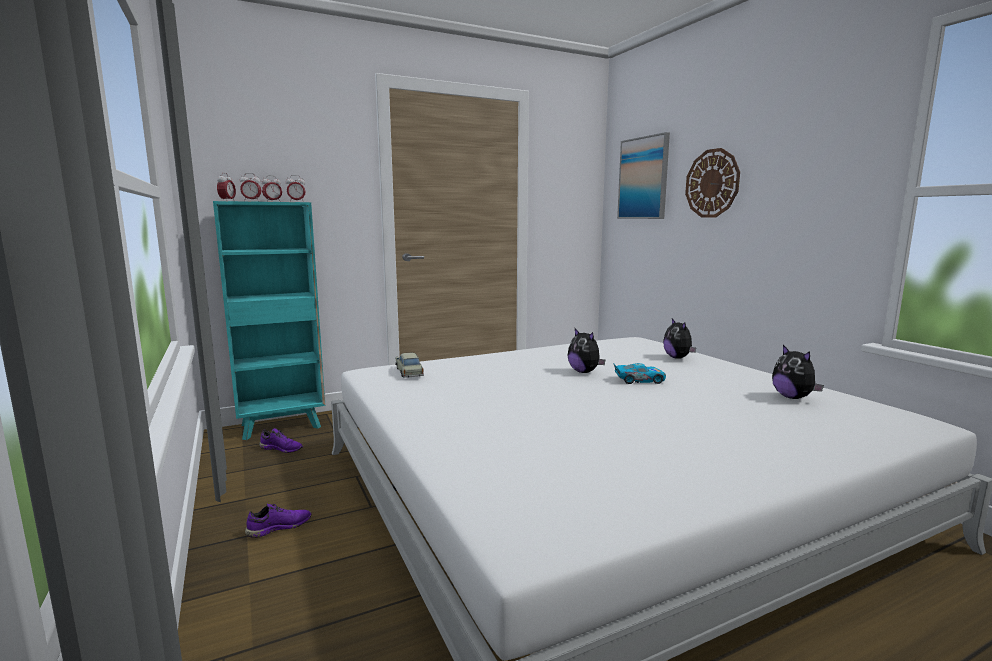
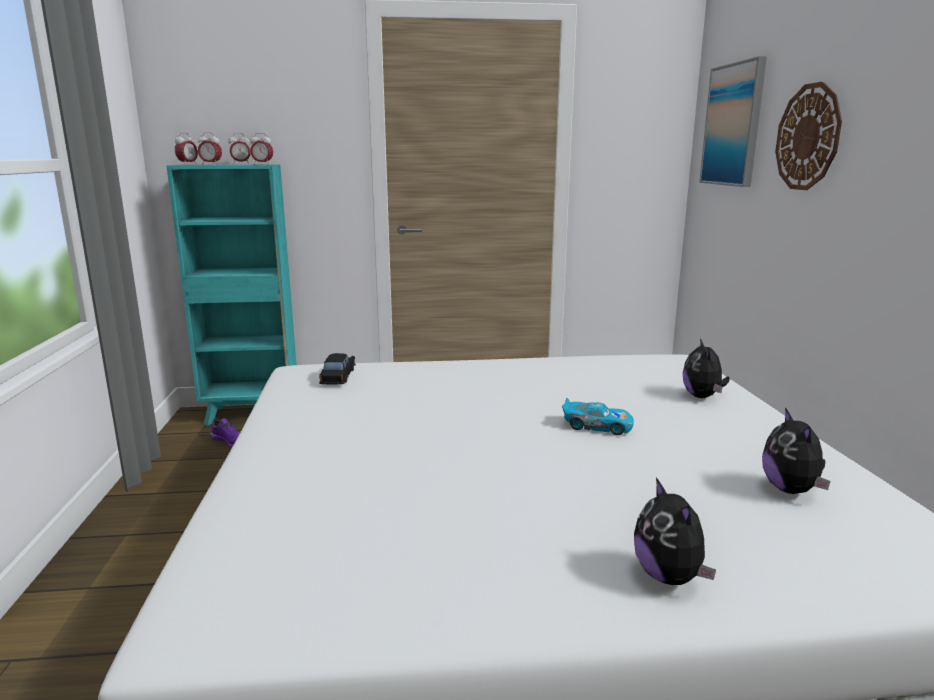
camera: 20 degrees right, 5 degrees up
purple shoe [245,504,311,538] -> none
beige toy car [395,353,424,378] -> black toy car [319,353,356,385]
plush toy [568,328,605,373] -> plush toy moved to [634,478,716,585]

